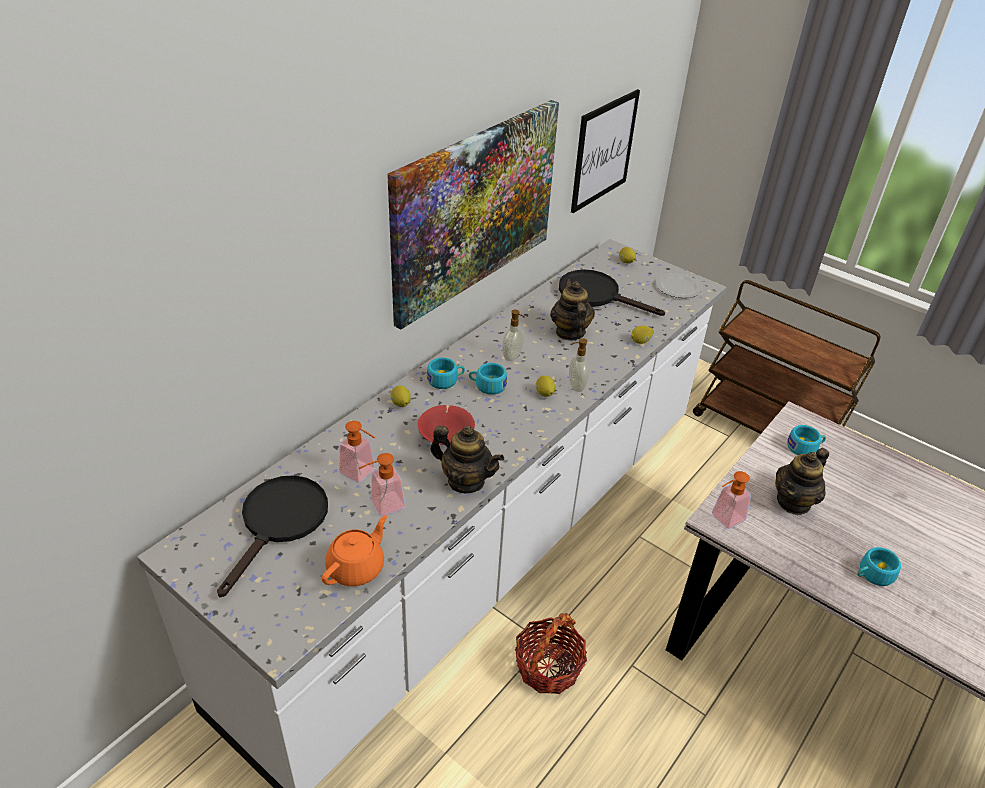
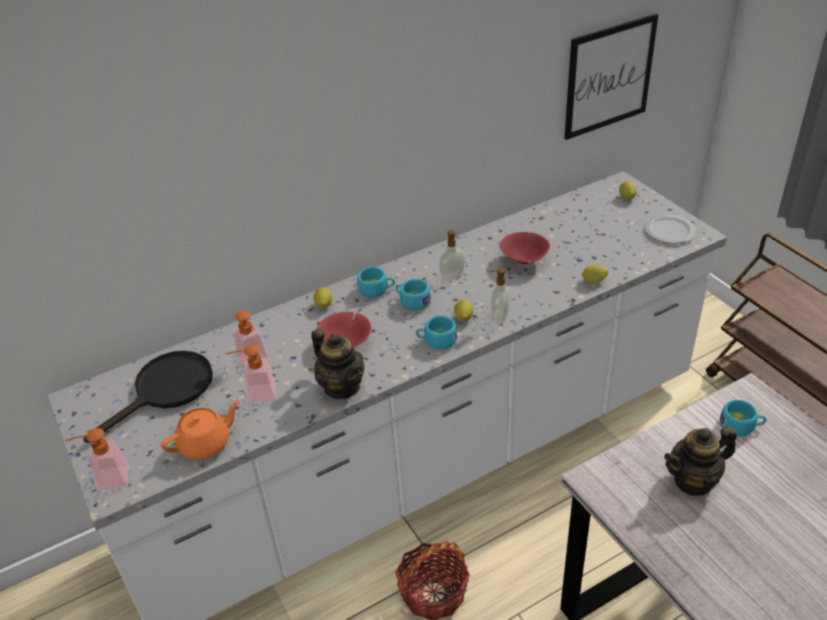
camera: 25 degrees right, 0 degrees up
picture [387,100,559,329] -> none
teapot [550,279,595,341] -> red bowl [500,232,550,264]
black frying pan [559,269,665,316] -> none
soap dispenser [712,471,751,529] -> soap dispenser moved to [65,428,129,491]
turquoise cup [857,547,901,586] -> turquoise cup moved to [416,316,457,350]

